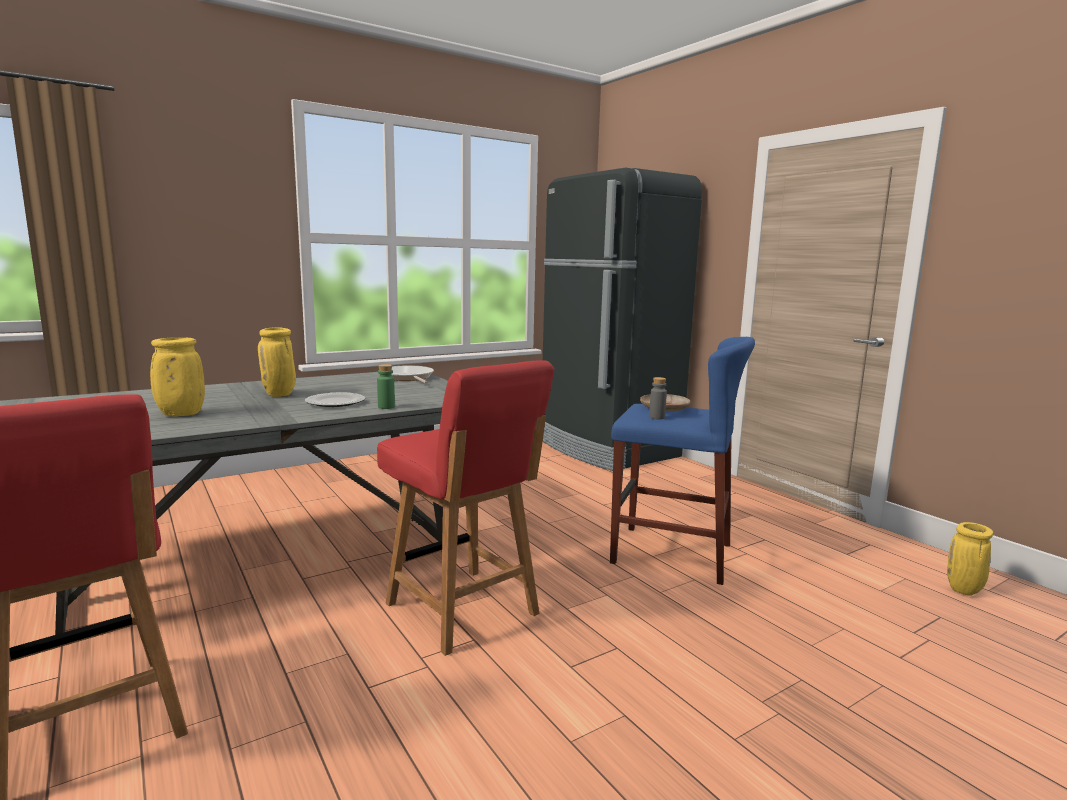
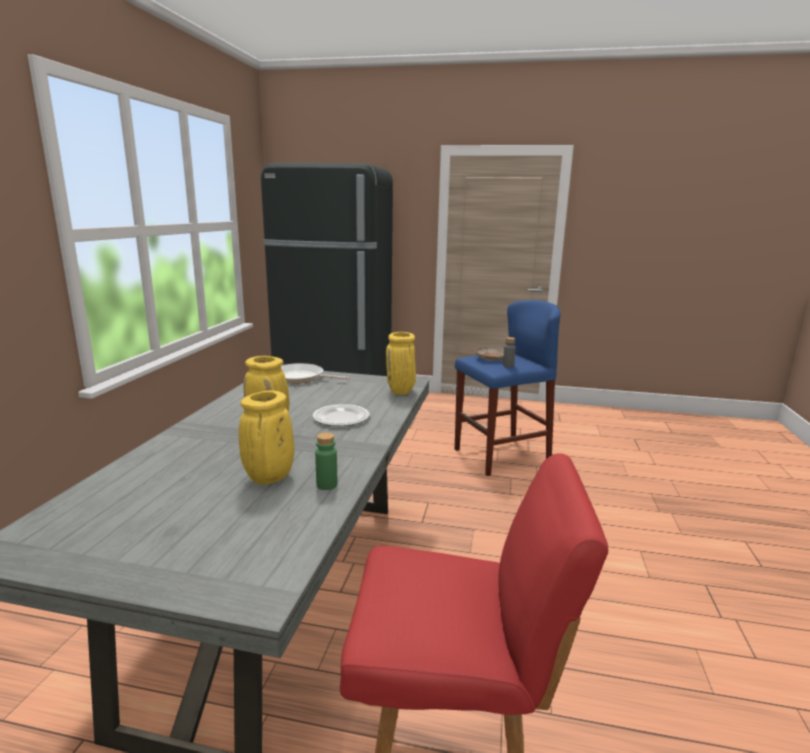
camera: 45 degrees left, 5 degrees up
red chair [377,361,554,656] -> none
green bottle [377,364,395,409] -> green bottle moved to [315,432,337,490]
yellow vase [947,522,993,595] -> yellow vase moved to [386,332,416,395]

